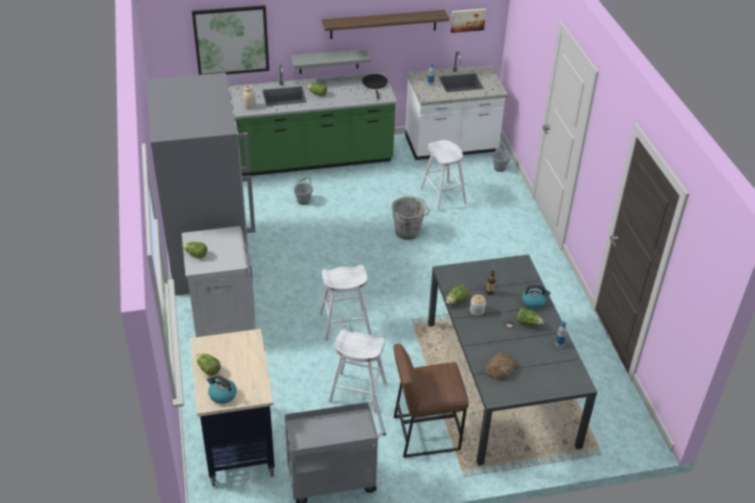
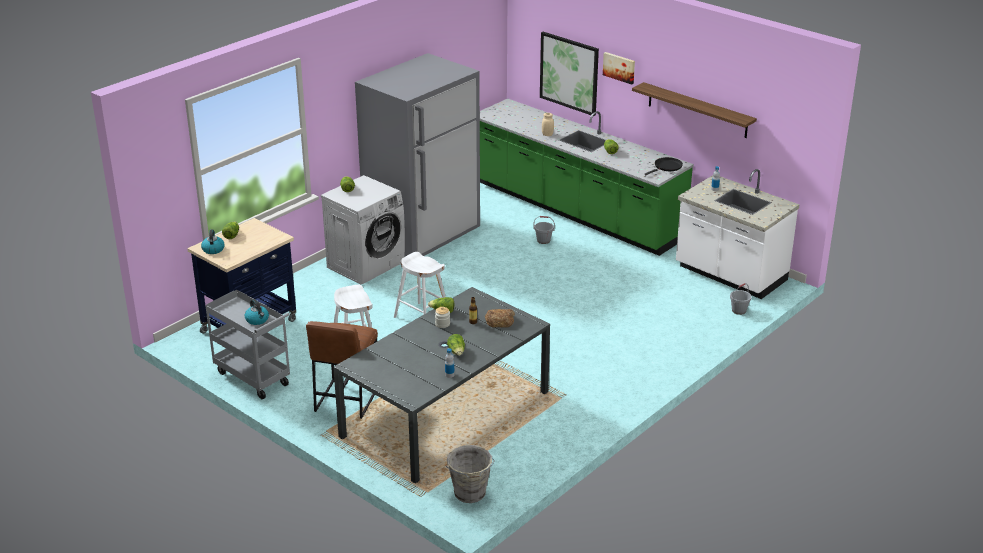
camera: 55 degrees right, 10 degrees down
grey shelf [291,49,371,74] -> none
grey bucket [391,196,430,240] -> grey bucket moved to [446,445,495,503]
brown chair [393,344,469,458] -> brown chair turned 120 degrees counterclockwise [306,321,378,419]
white stool [420,140,466,211] -> none
picture [451,8,486,33] -> picture moved to [603,52,635,84]
bread [484,352,517,380] -> bread moved to [485,309,515,328]
kettle [522,285,551,309] -> kettle moved to [245,299,269,325]

